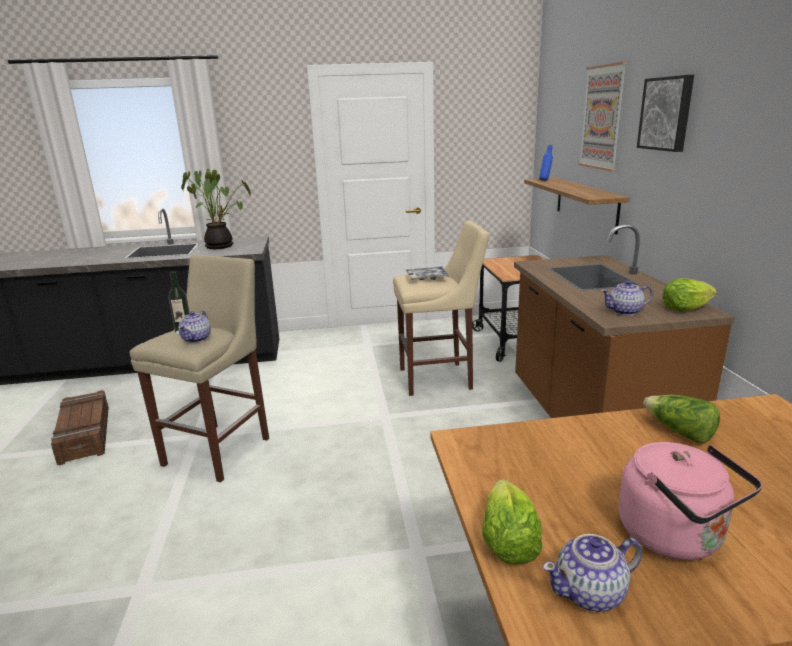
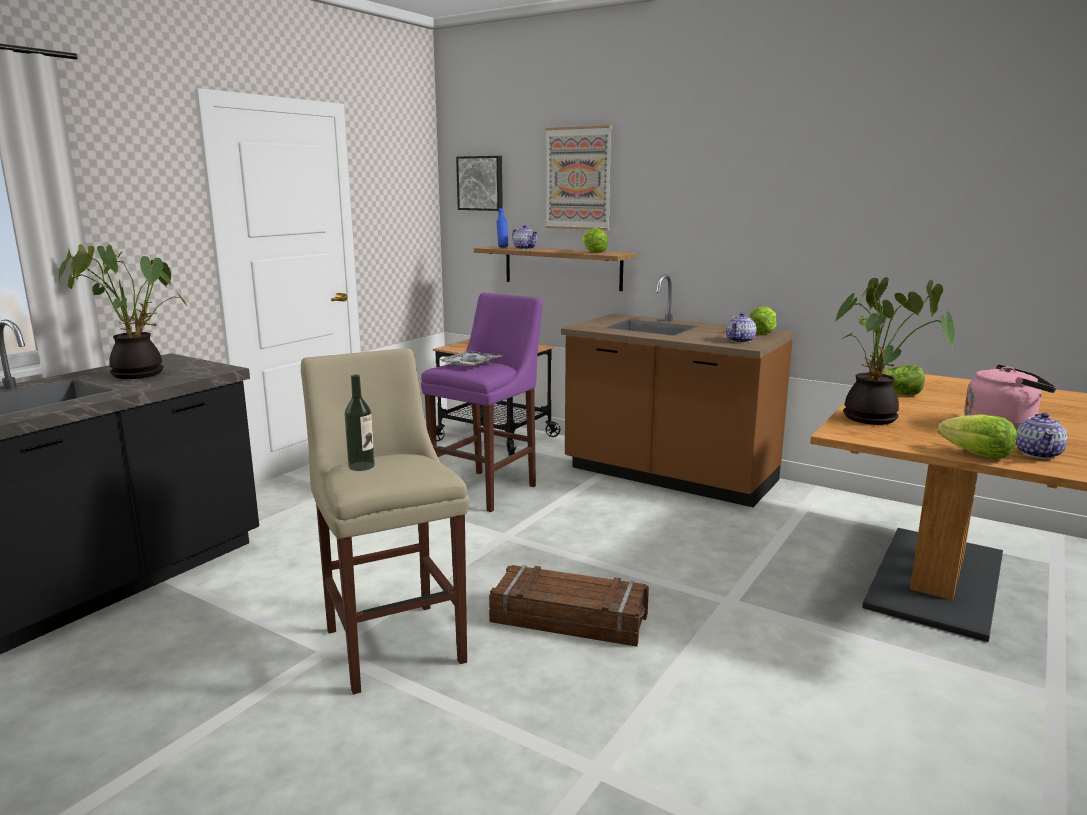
camera: 50 degrees left, 5 degrees down
crate [51,390,109,465] -> crate moved to [489,565,649,647]
teapot [178,311,211,343] -> teapot moved to [512,225,537,250]
beige stool [393,220,489,396] -> purple stool [421,293,543,512]
picture [637,75,694,152] -> picture moved to [456,156,503,211]
none -> lettuce [583,228,608,253]
none -> potted plant [834,277,955,425]

